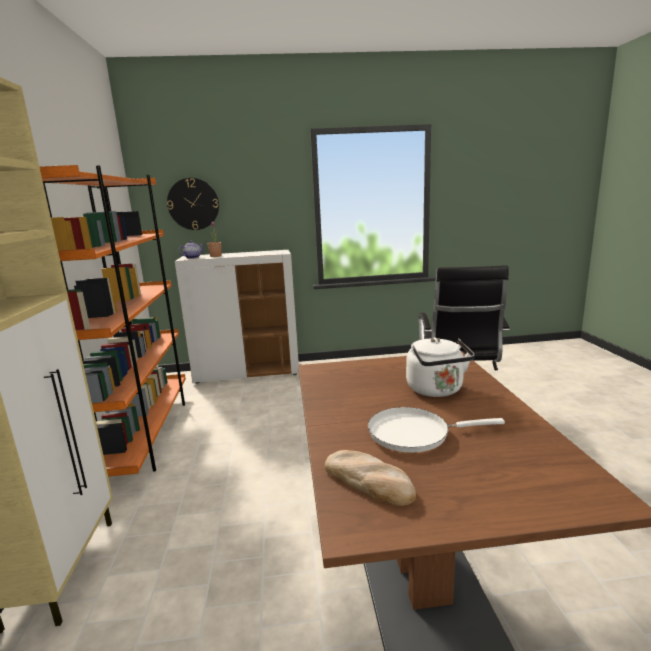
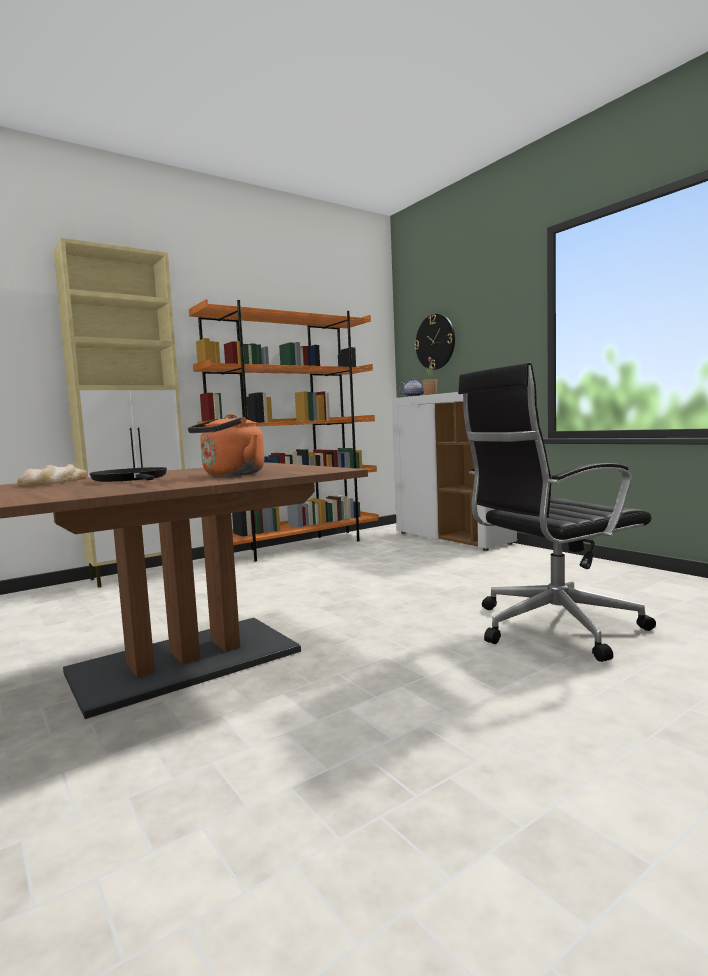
camera: 60 degrees right, 10 degrees down
white frying pan [368,407,505,452] -> black frying pan [89,467,167,482]
white kettle [406,337,475,397] -> orange kettle [188,414,264,476]

